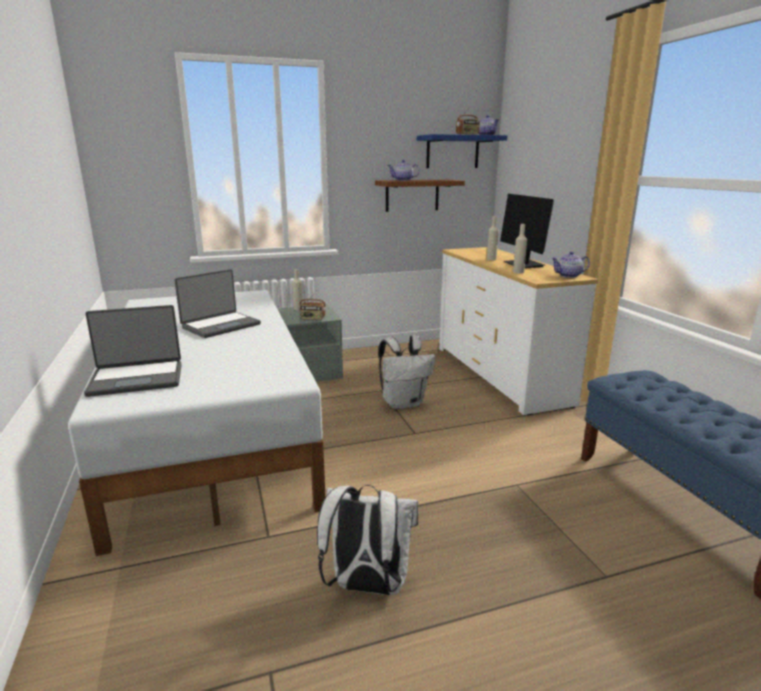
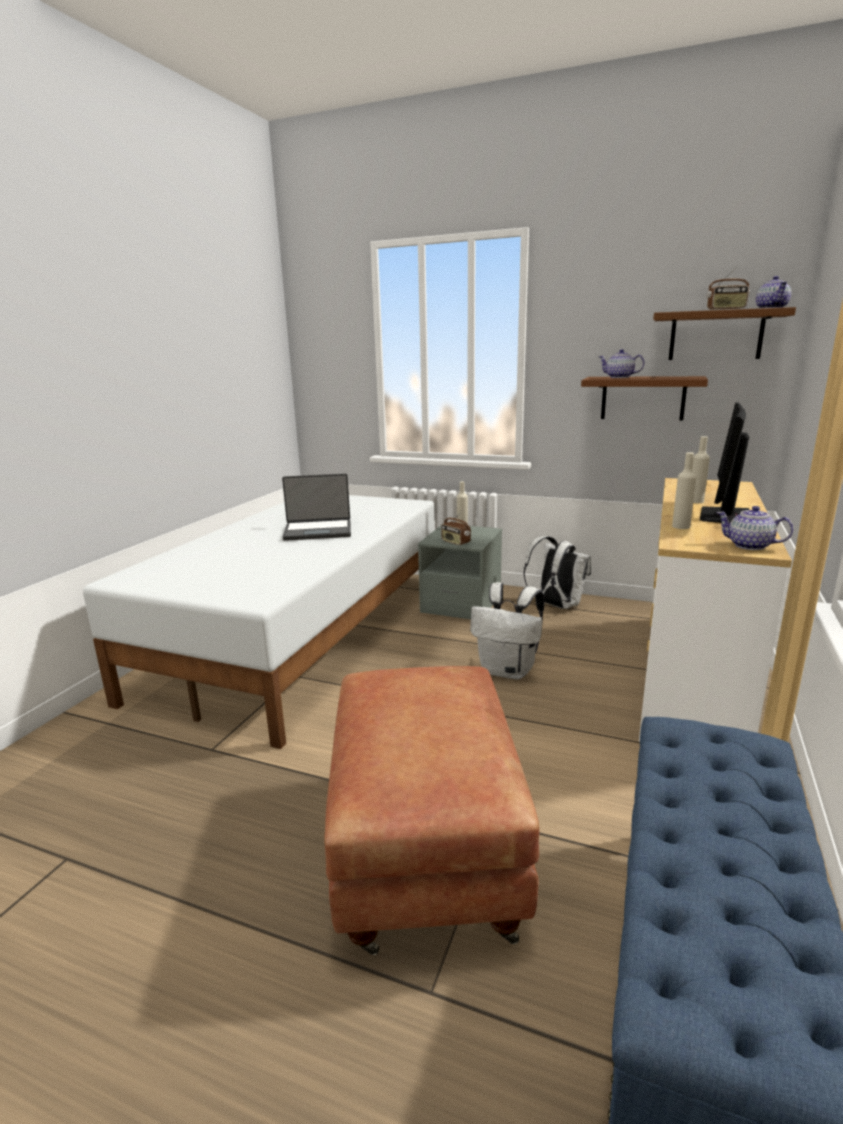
camera: 40 degrees right, 0 degrees up
laptop [84,305,181,397] -> none
white backpack [317,485,418,595] -> white backpack moved to [523,536,591,609]
blue shelf [417,134,507,168] -> brown shelf [653,307,796,360]
none -> brown ottoman [324,666,539,955]

